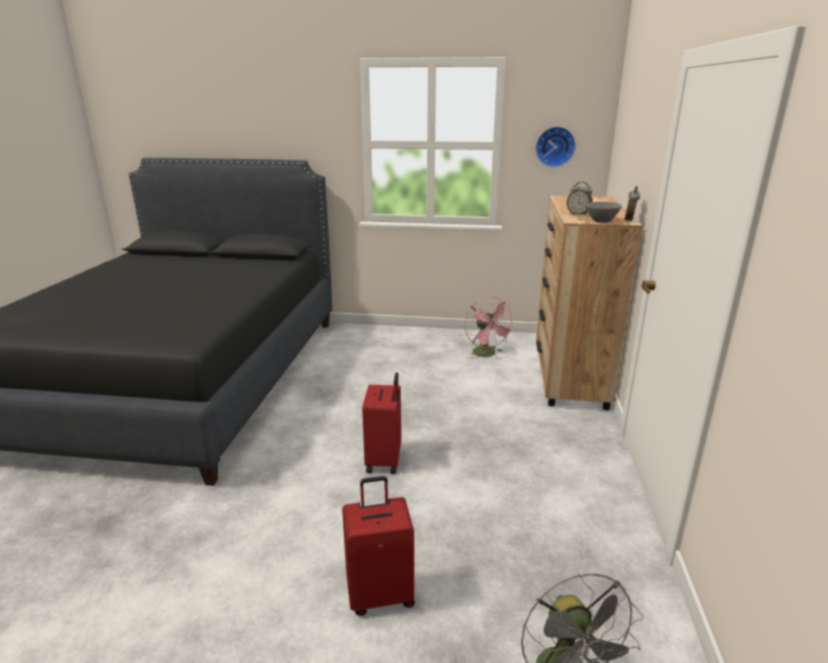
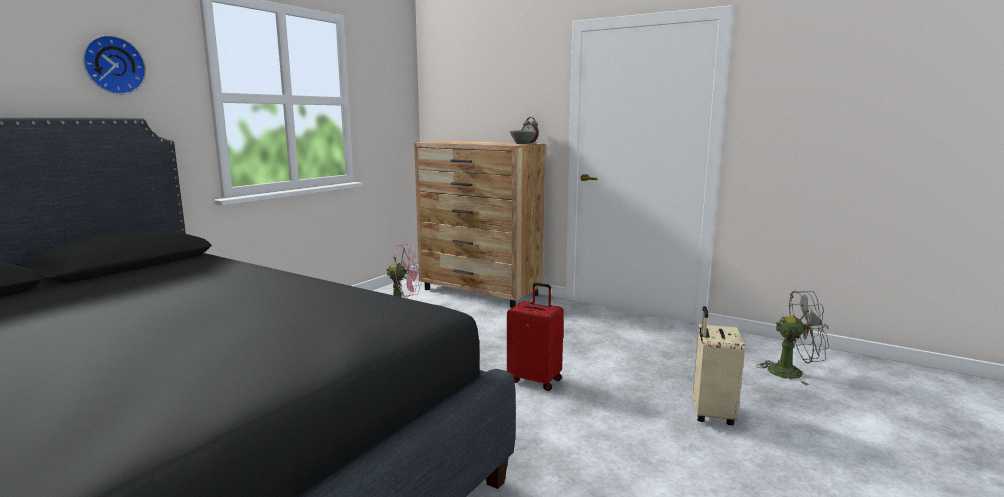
camera: 65 degrees left, 10 degrees down
red suitcase [342,476,415,616] -> beige suitcase [693,306,745,425]
wall clock [536,126,576,167] -> wall clock moved to [83,35,146,95]
alarm clock [567,182,593,216] -> none

